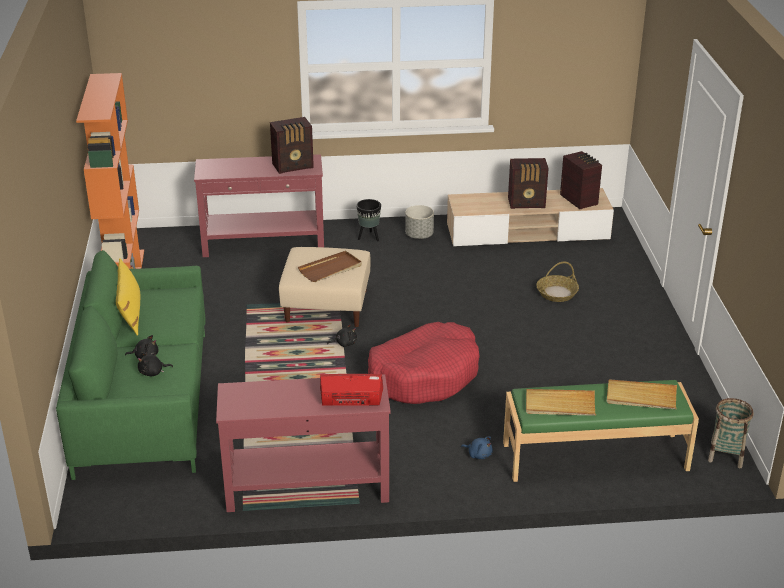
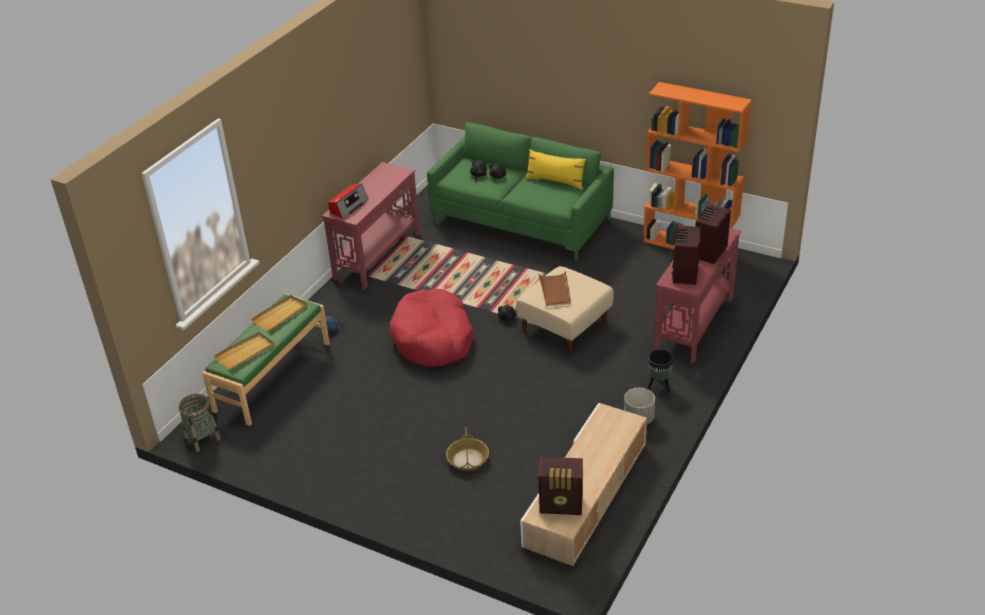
camera: 125 degrees right, 5 degrees up
radio [508,158,549,209] -> radio moved to [695,204,731,264]

